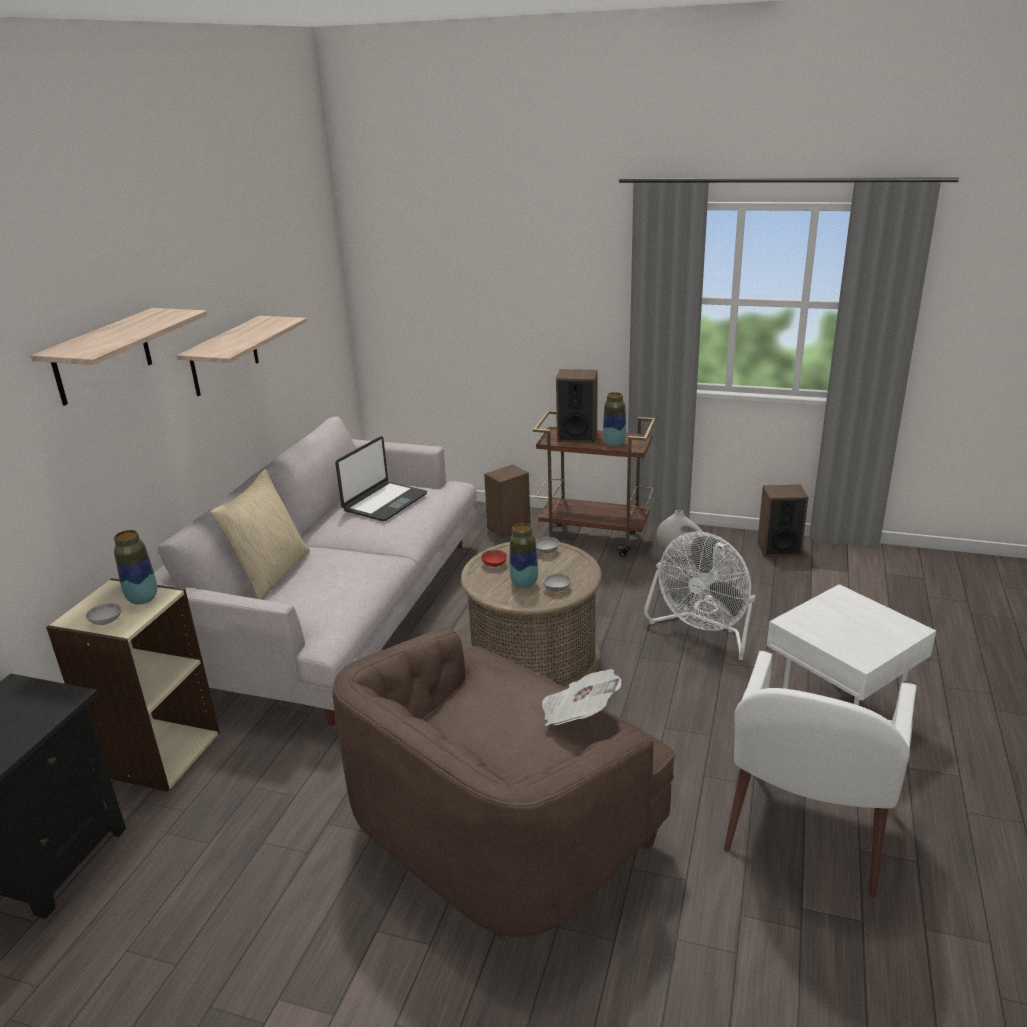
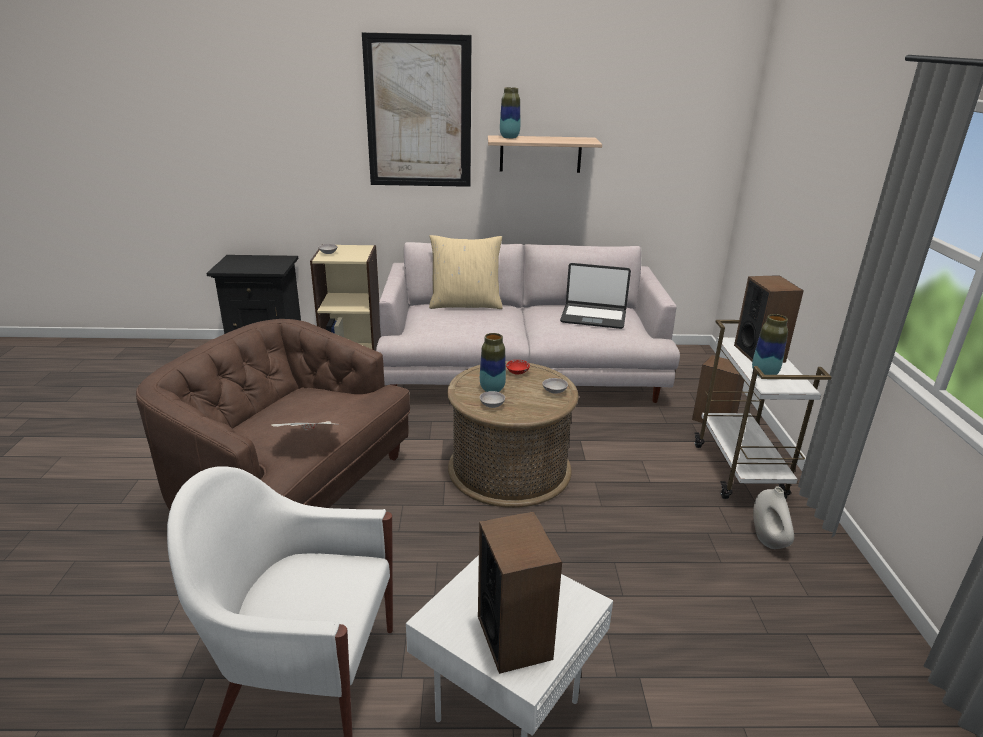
camera: 70 degrees right, 0 degrees up
shelf [31,308,208,406] -> picture [362,32,472,187]
vase [114,530,157,605] -> vase moved to [500,87,520,139]
brown cart [533,410,656,557] -> white cart [694,320,832,499]
white fan [644,532,755,660] -> none
speaker [757,485,808,557] -> speaker moved to [478,511,562,674]

